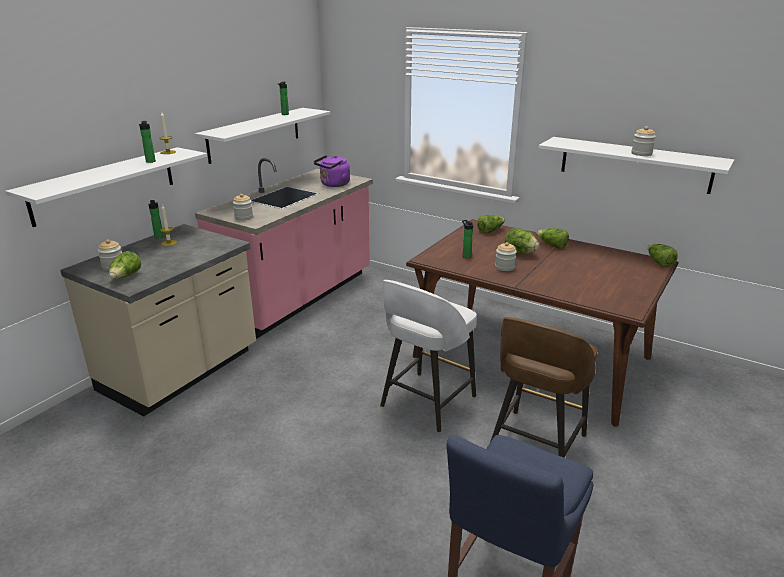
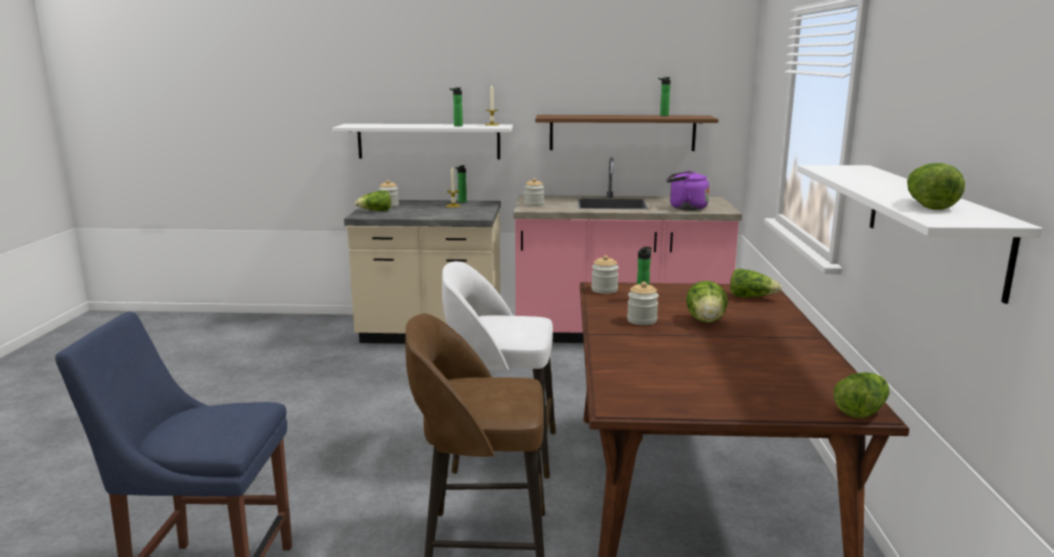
camera: 60 degrees right, 10 degrees down
white shelf [195,108,330,164] -> brown shelf [535,115,718,151]
lettuce [536,228,569,249] -> lettuce moved to [907,163,965,210]
jar [632,126,656,156] -> jar moved to [591,255,619,294]

